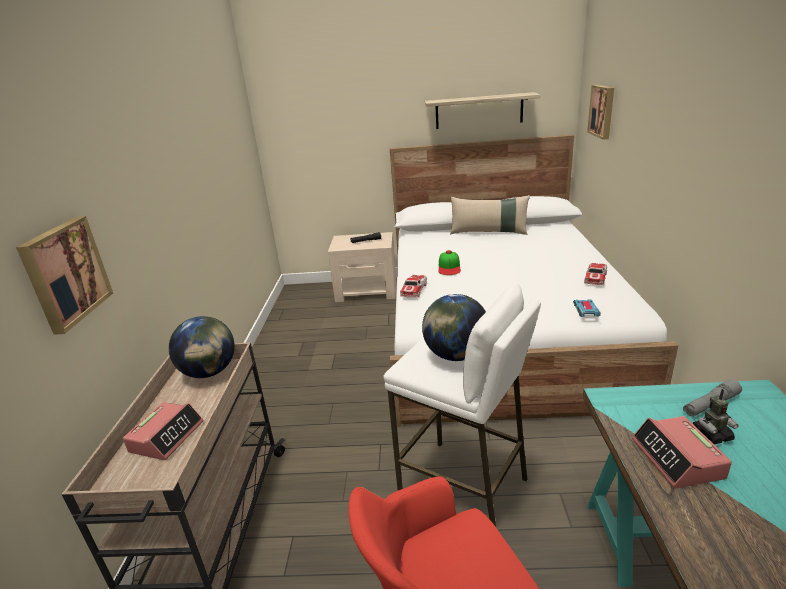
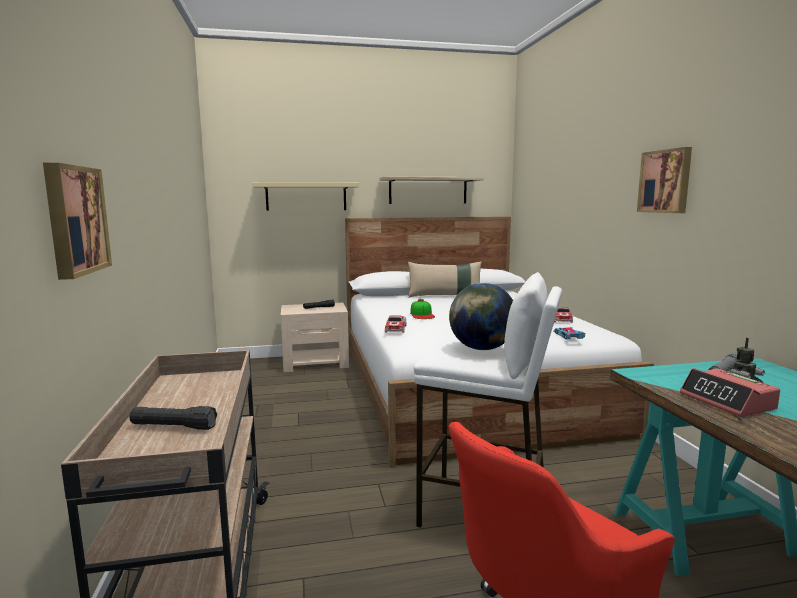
camera: 15 degrees left, 15 degrees down
alarm clock [123,402,203,460] -> black flashlight [130,406,217,430]
globe [169,316,235,378] -> none
picture [587,85,614,140] -> picture moved to [637,147,692,213]
none -> beige shelf [253,182,359,211]

